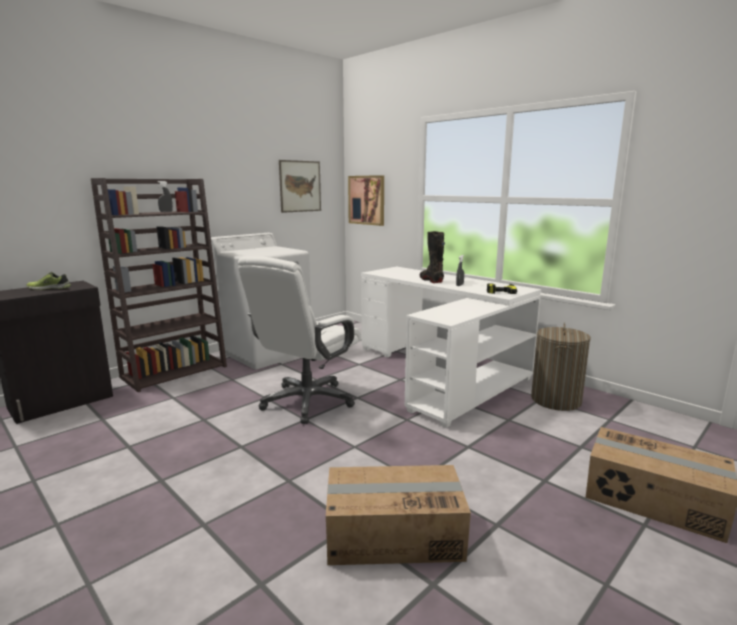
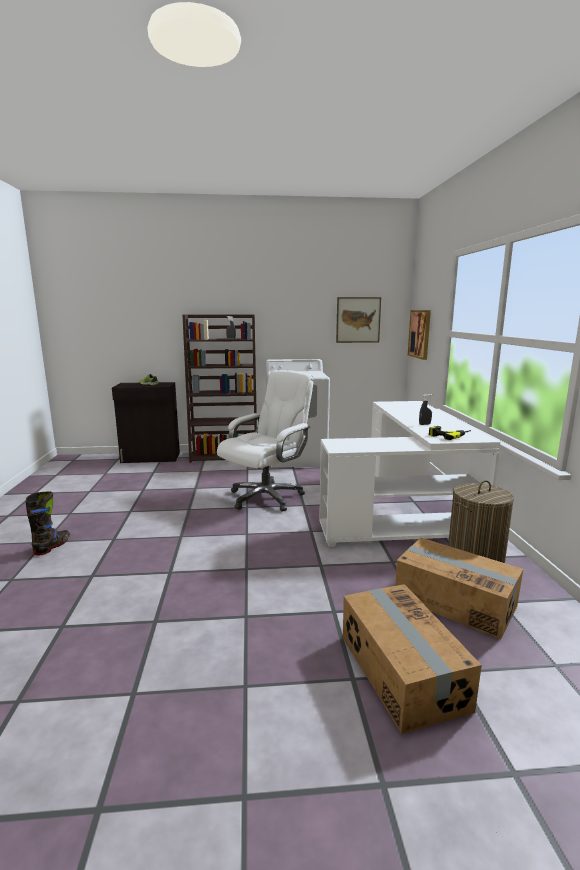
camera: 40 degrees right, 0 degrees up
white office chair [238,257,361,424] -> white office chair turned 150 degrees clockwise [217,370,313,511]
cardboard box [326,465,471,565] -> cardboard box moved to [395,538,523,640]
black boot [420,231,445,283] -> black boot moved to [26,491,70,555]

